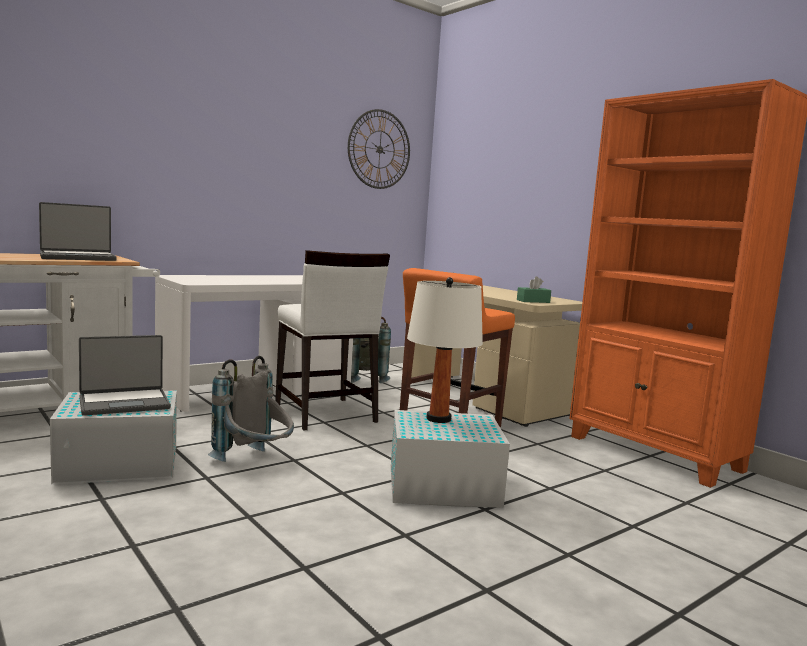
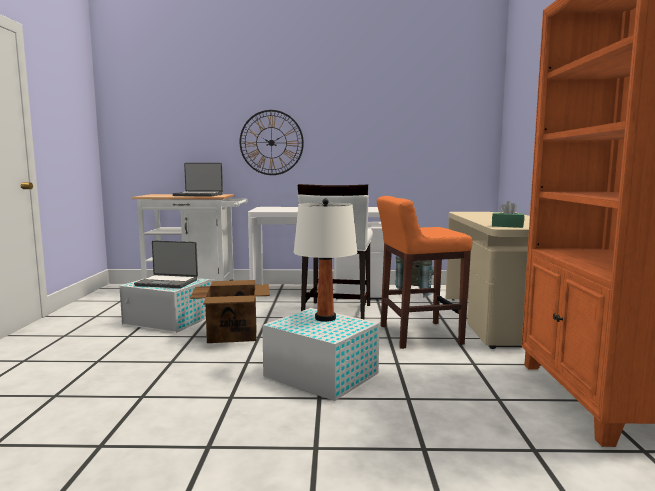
camera: 40 degrees right, 0 degrees up
grey backpack [208,356,294,462] -> cardboard box [190,280,270,343]
wall clock [348,109,410,189] -> wall clock moved to [239,110,304,175]

